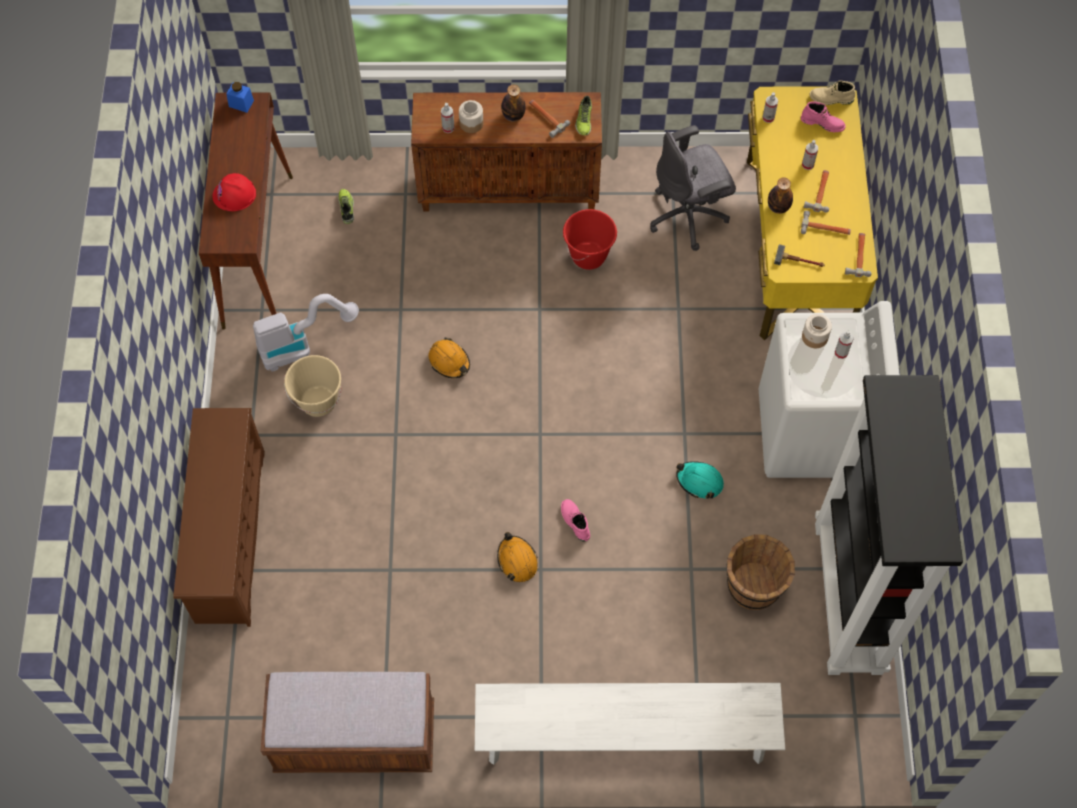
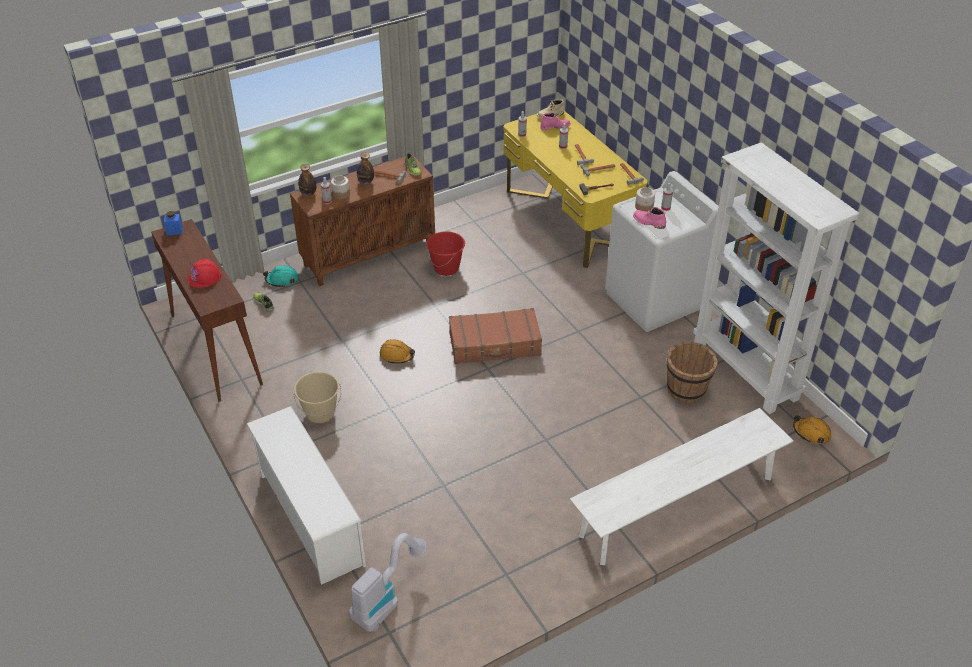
camera: 30 degrees left, 20 degrees down
brown shoe rack [173,408,265,627] -> white shoe rack [247,406,366,585]
vacuum cleaner [253,294,359,371] -> vacuum cleaner moved to [349,533,427,632]
brown bench [261,672,434,773] -> none
orange hard hat [497,532,538,582] -> orange hard hat moved to [793,415,831,444]
pink boot [561,499,590,541] -> pink boot moved to [633,207,666,229]
grey office chair [650,125,736,251] -> none
turquoise hard hat [676,461,724,499] -> turquoise hard hat moved to [263,265,299,288]
bottle [768,177,793,214] -> bottle moved to [298,164,316,196]
black bookcase [815,375,963,675] -> white bookcase [693,142,860,414]
none -> brown suitcase [449,308,542,364]

